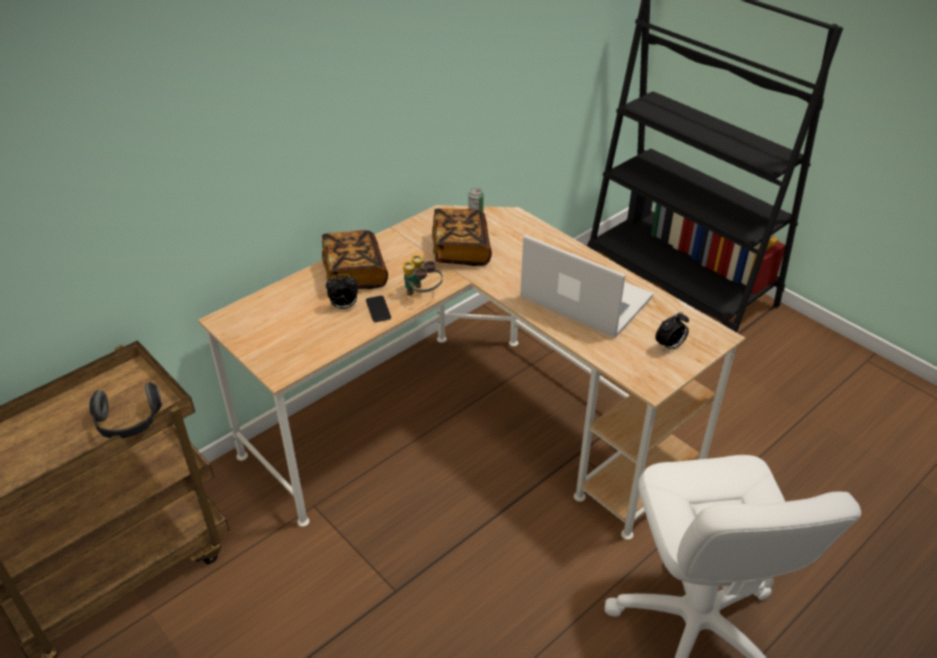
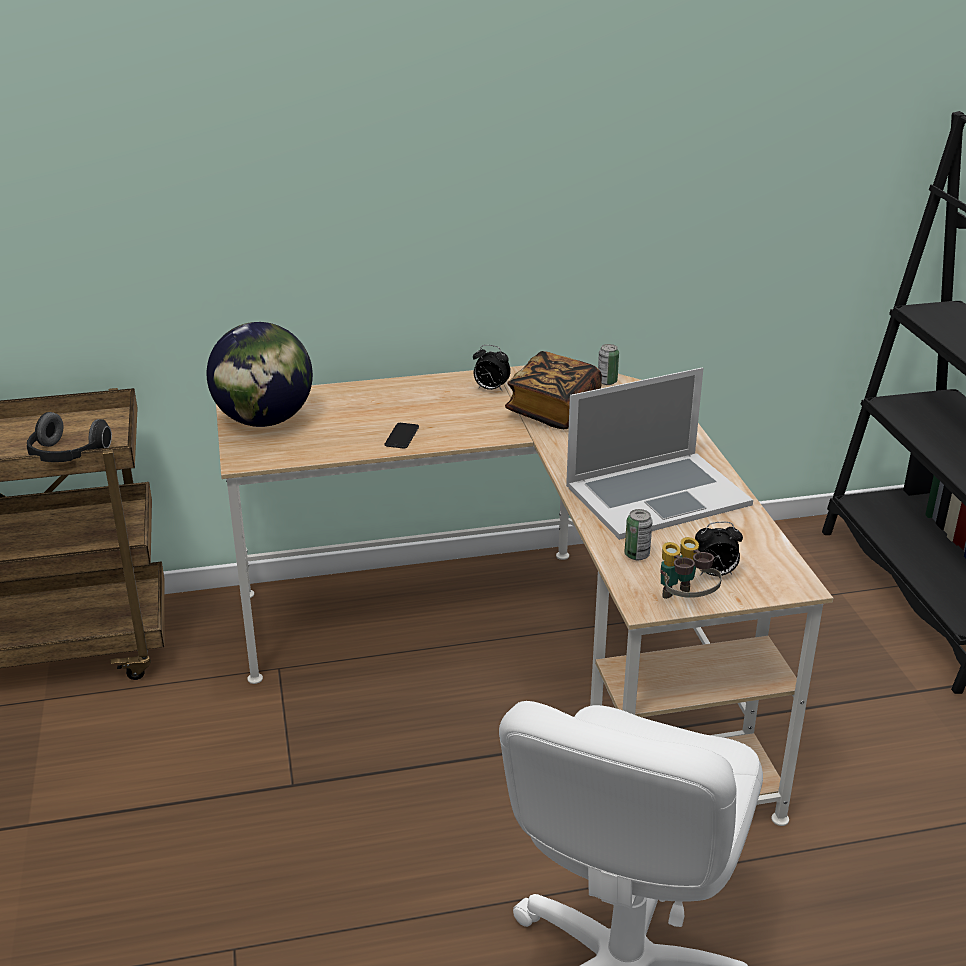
camera: 30 degrees right, 10 degrees down
book [322,230,388,289] -> none
alarm clock [326,274,358,309] -> alarm clock moved to [473,345,511,392]
binoculars [403,255,443,296] -> binoculars moved to [660,537,722,599]
laptop [520,235,653,338] -> laptop turned 90 degrees clockwise [566,367,753,540]
none -> globe [207,322,313,427]
none -> can [624,509,653,560]

